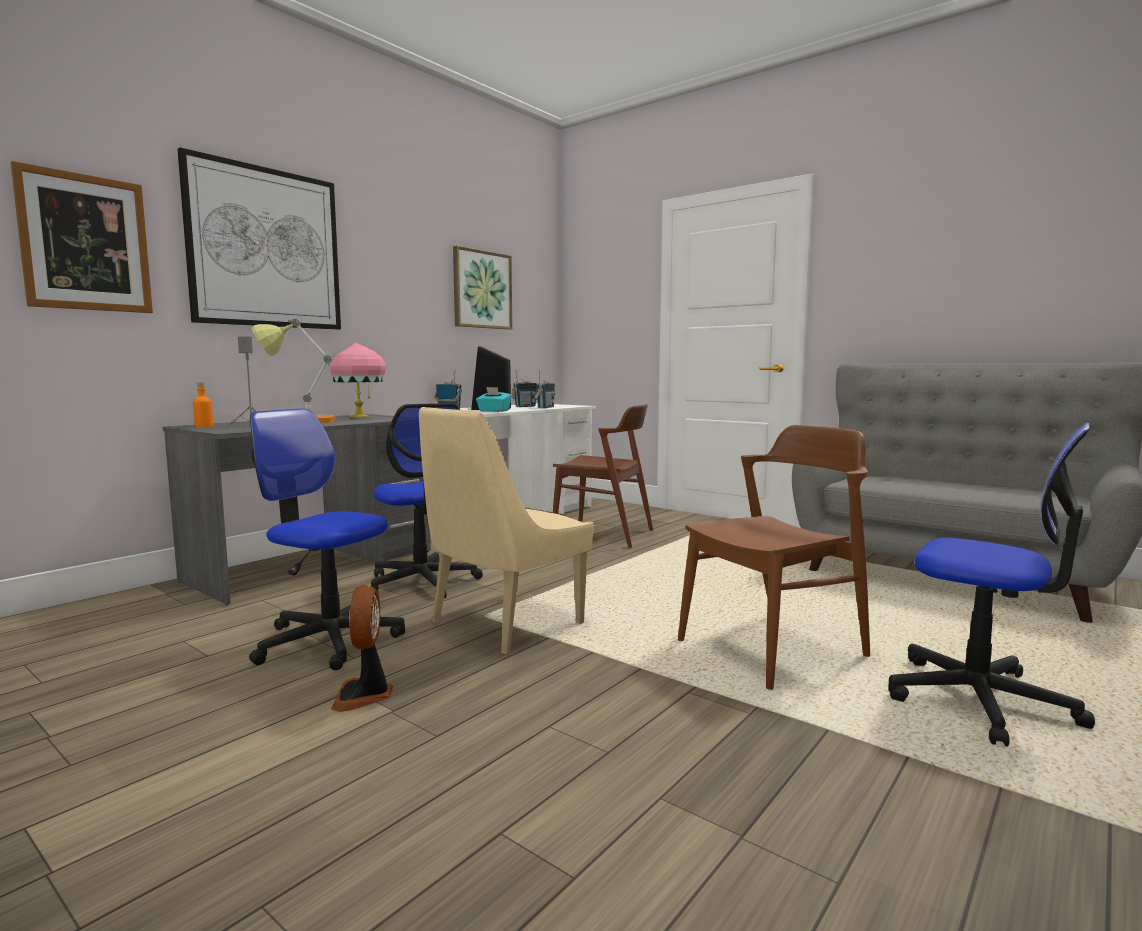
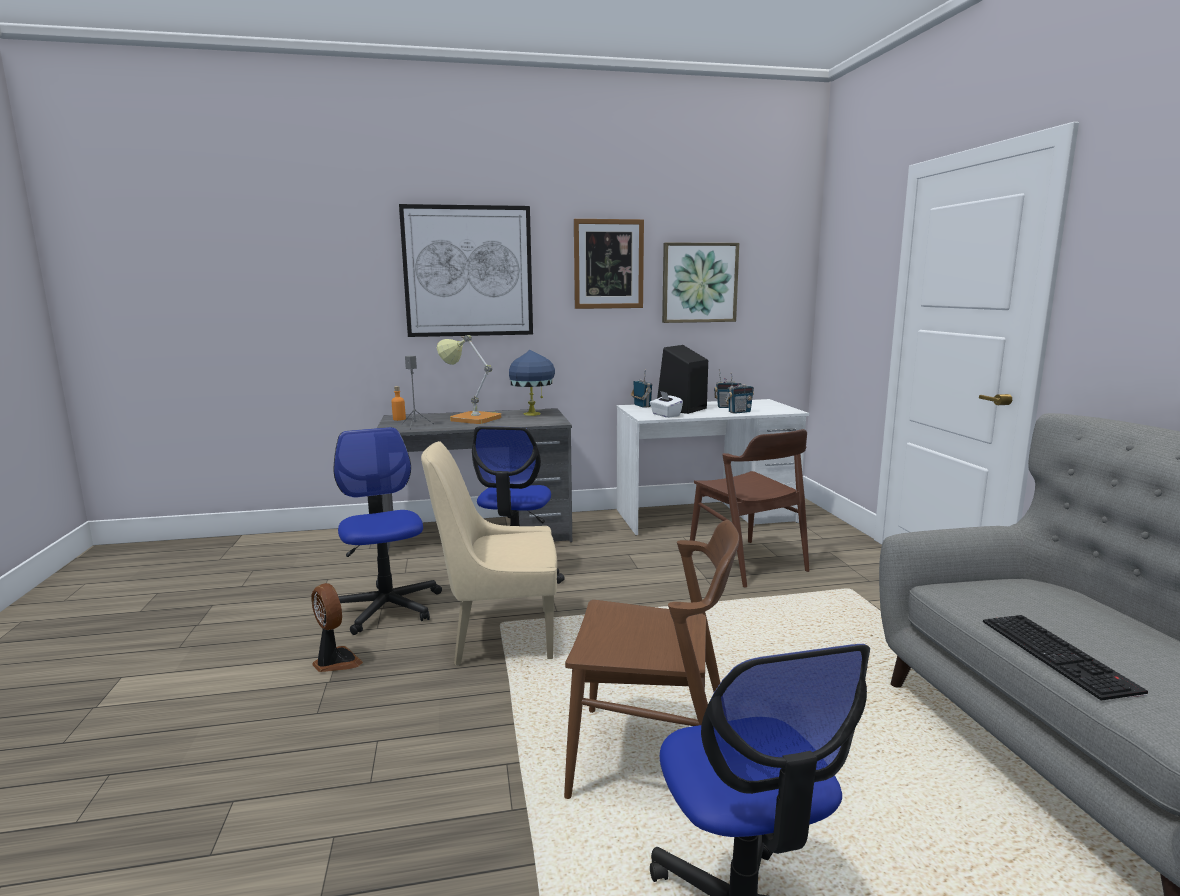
camera: 40 degrees right, 5 degrees up
picture [11,161,153,313] -> picture moved to [574,219,644,309]
pink table lamp [330,342,386,418] -> blue table lamp [509,350,555,416]
fan [331,585,393,712] -> fan turned 105 degrees clockwise [311,583,363,672]
turquoise tissue box [476,387,512,412] -> white tissue box [650,391,683,418]
none -> keyboard [983,615,1148,701]

